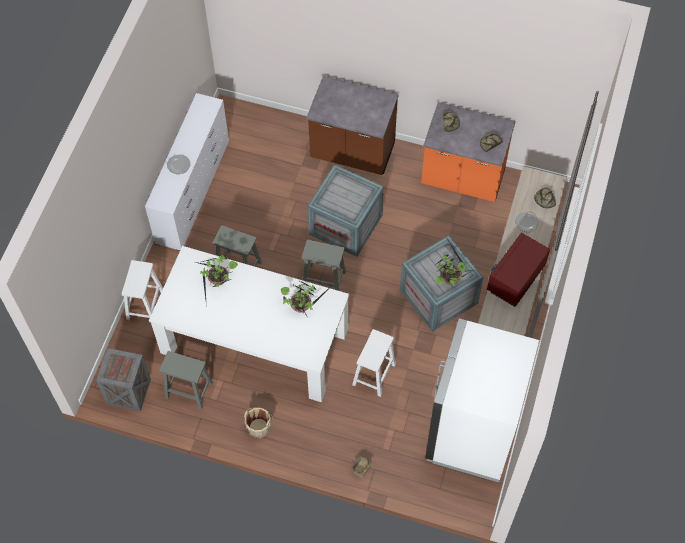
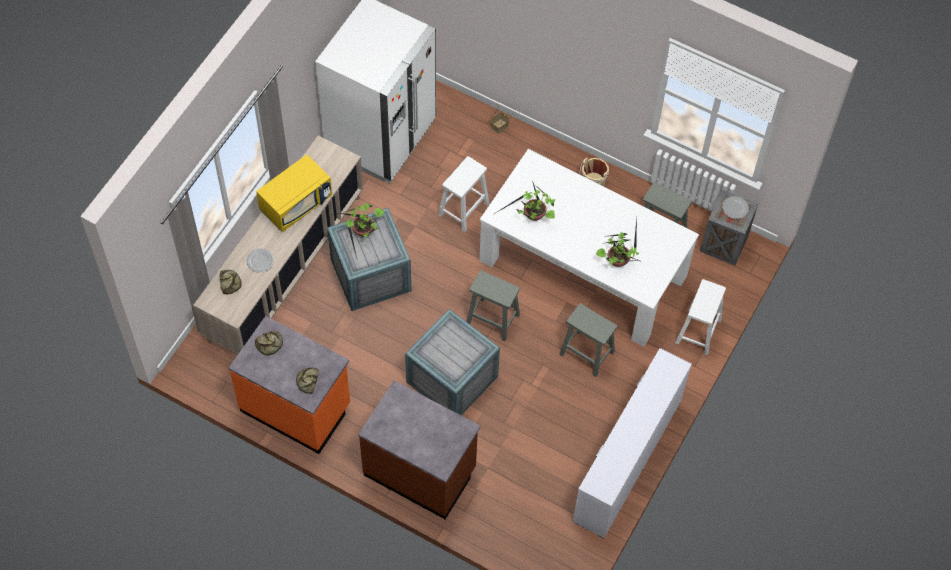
camera: 170 degrees left, 0 degrees up
plate [167,155,190,174] -> plate moved to [722,196,749,219]
red microwave [487,233,550,307] -> yellow microwave [256,155,332,232]

